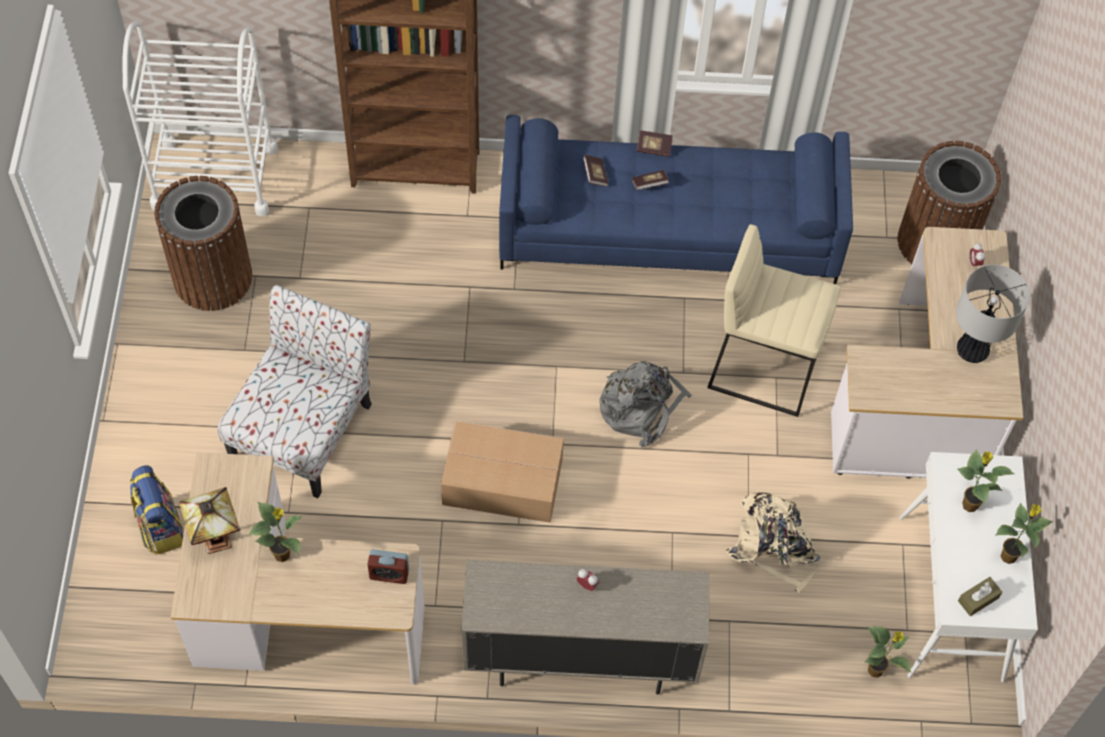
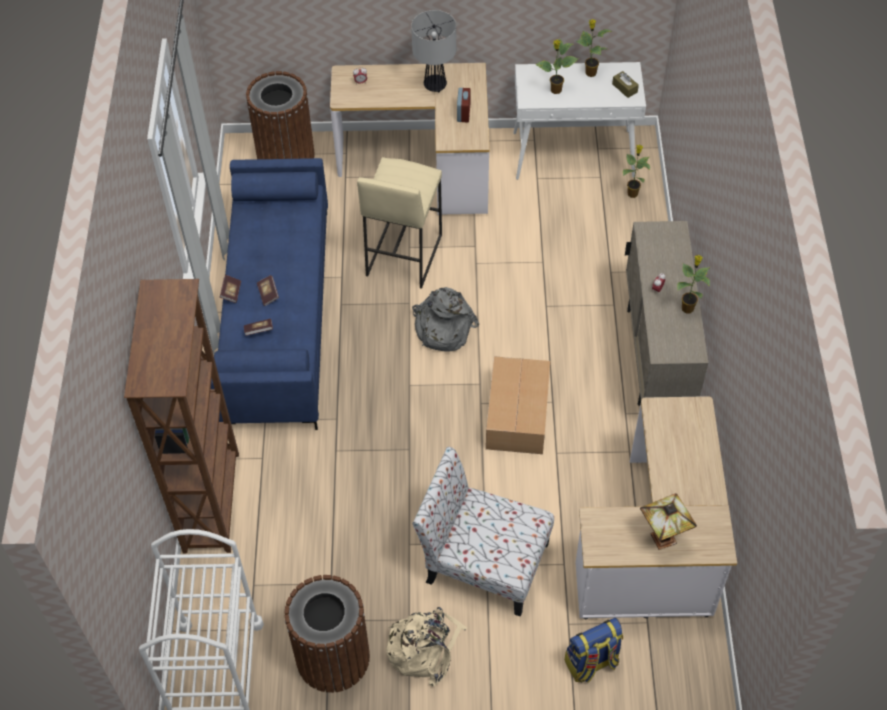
camera: 90 degrees left, 5 degrees down
potted plant [249,502,303,562] -> potted plant moved to [677,255,710,314]
alarm clock [367,549,409,584] -> alarm clock moved to [457,88,470,122]
beige backpack [726,493,820,593] -> beige backpack moved to [386,607,467,687]

